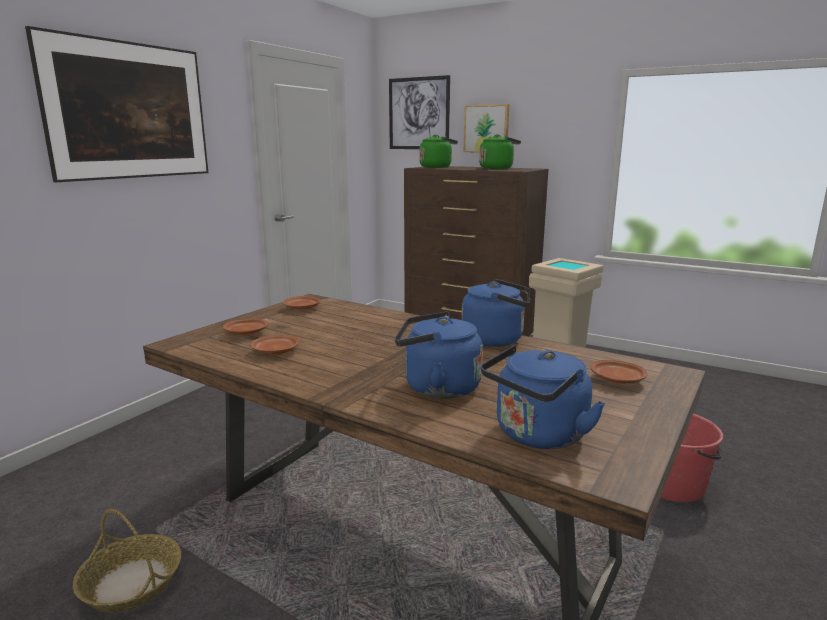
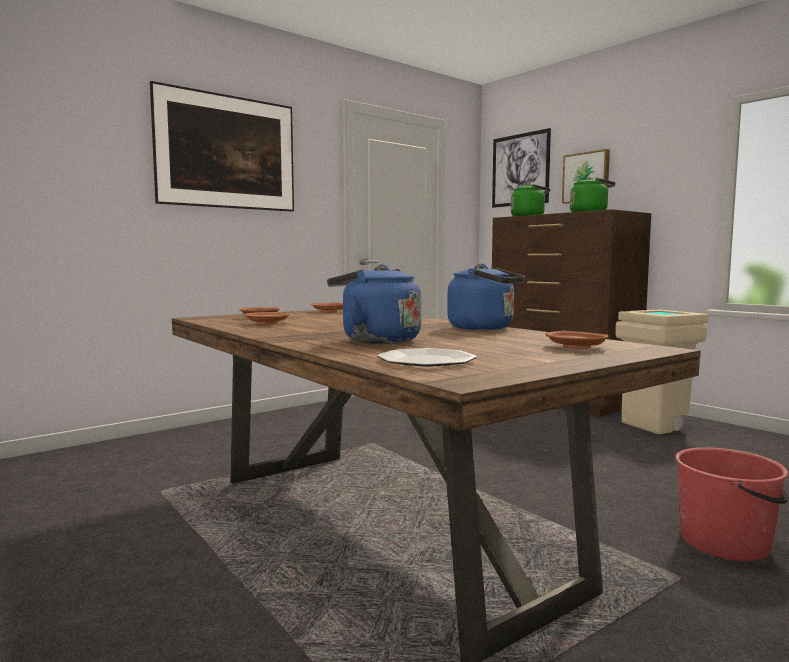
camera: 20 degrees right, 10 degrees down
basket [73,509,181,612] -> none
blue kettle [481,345,605,449] -> plate [377,348,477,367]

